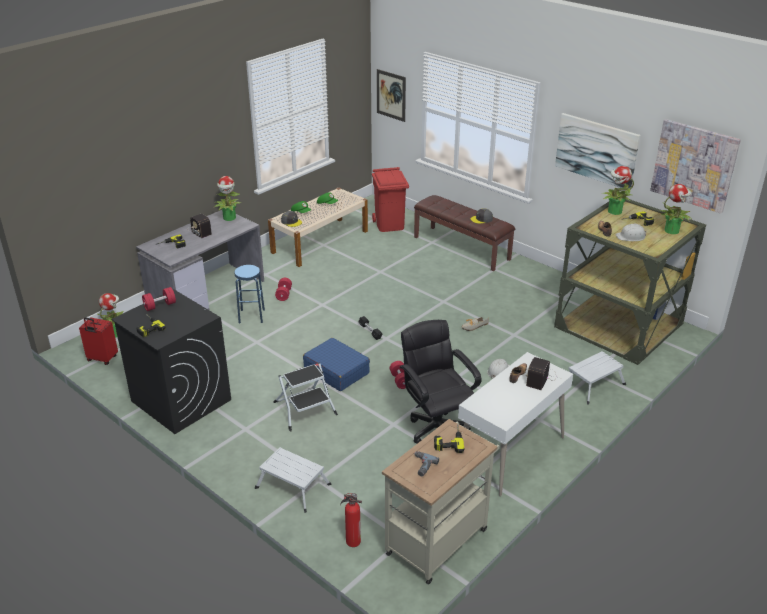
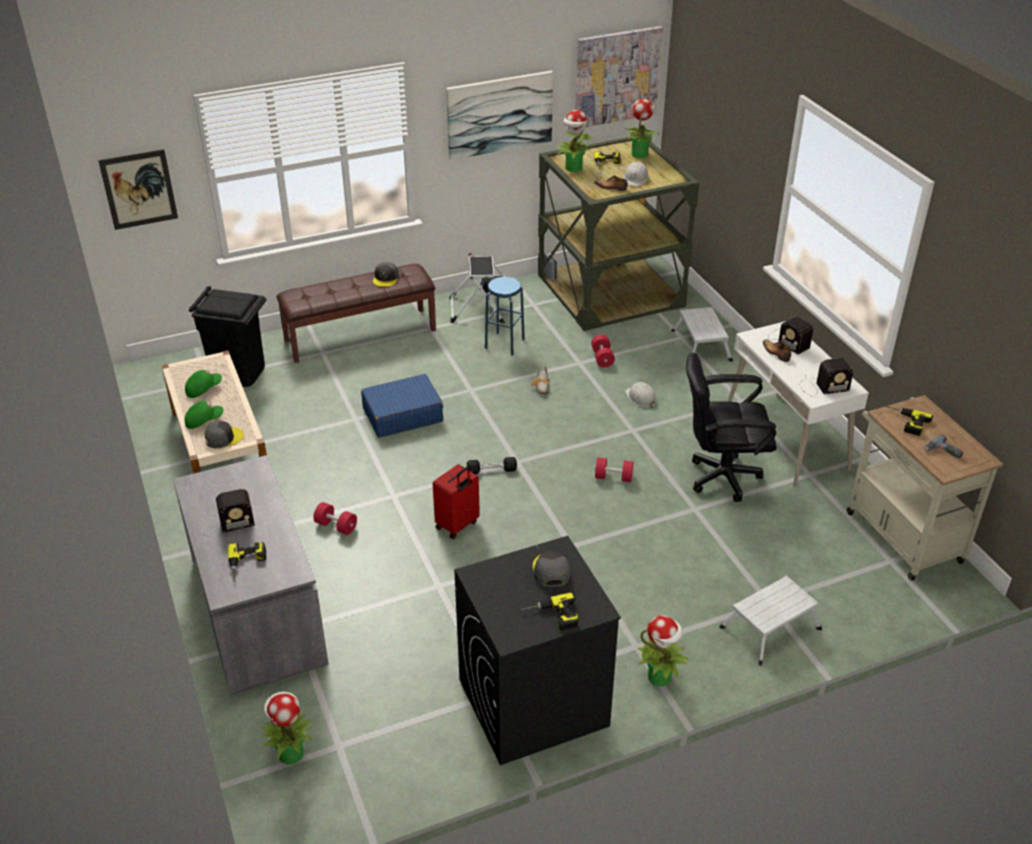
camera: 65 degrees left, 5 degrees up
red suitcase [79,317,118,365] -> red suitcase moved to [433,464,480,539]
red dumbbell [142,287,176,311] -> red dumbbell moved to [591,335,615,367]
potted plant [214,176,241,221] -> potted plant moved to [637,615,689,686]
blue stool [234,265,265,323] -> blue stool moved to [485,277,525,355]
step ladder [273,362,338,432] -> step ladder moved to [450,253,505,323]
blue suitcase [303,338,370,391] -> blue suitcase moved to [361,374,443,437]
fire extinguisher [340,493,362,547] -> none
red trash can [372,167,409,232] -> black trash can [189,286,266,387]
none -> grey cap [533,552,570,587]
none -> radio [799,358,853,396]

